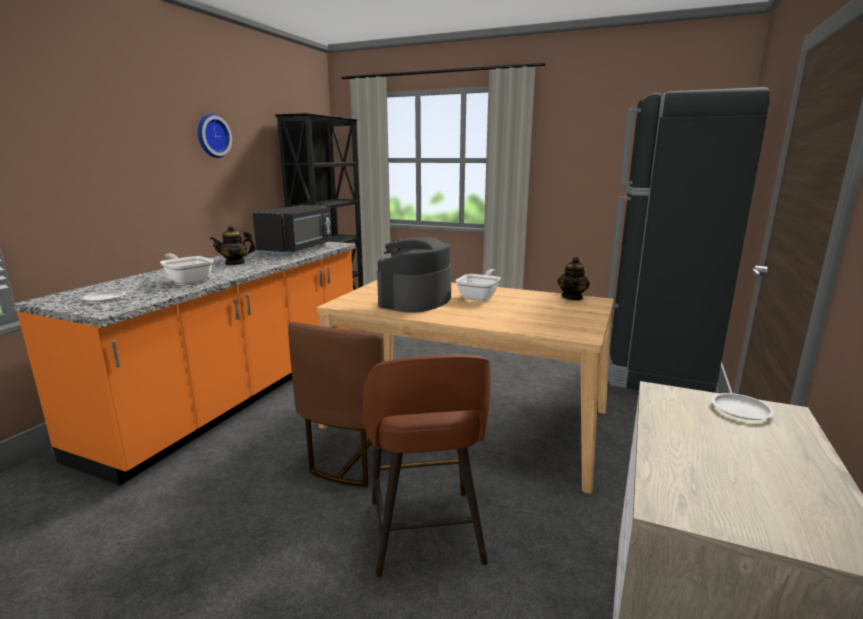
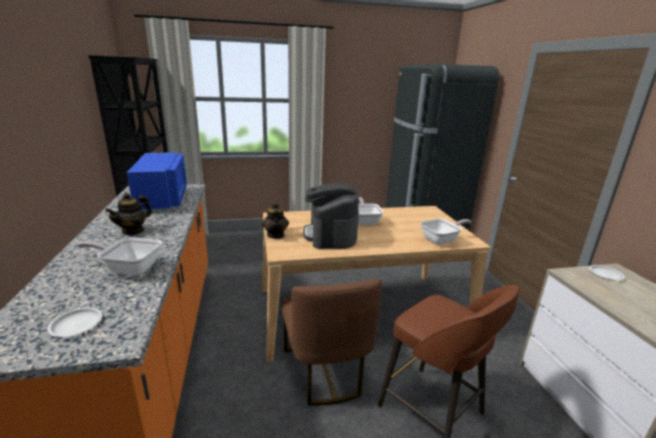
camera: 35 degrees left, 5 degrees up
wall clock [198,114,232,158] -> none
black microwave [253,205,332,255] -> blue microwave [127,152,187,211]
teapot [557,257,590,300] -> teapot moved to [262,202,289,239]
none -> frying pan [420,219,472,245]

